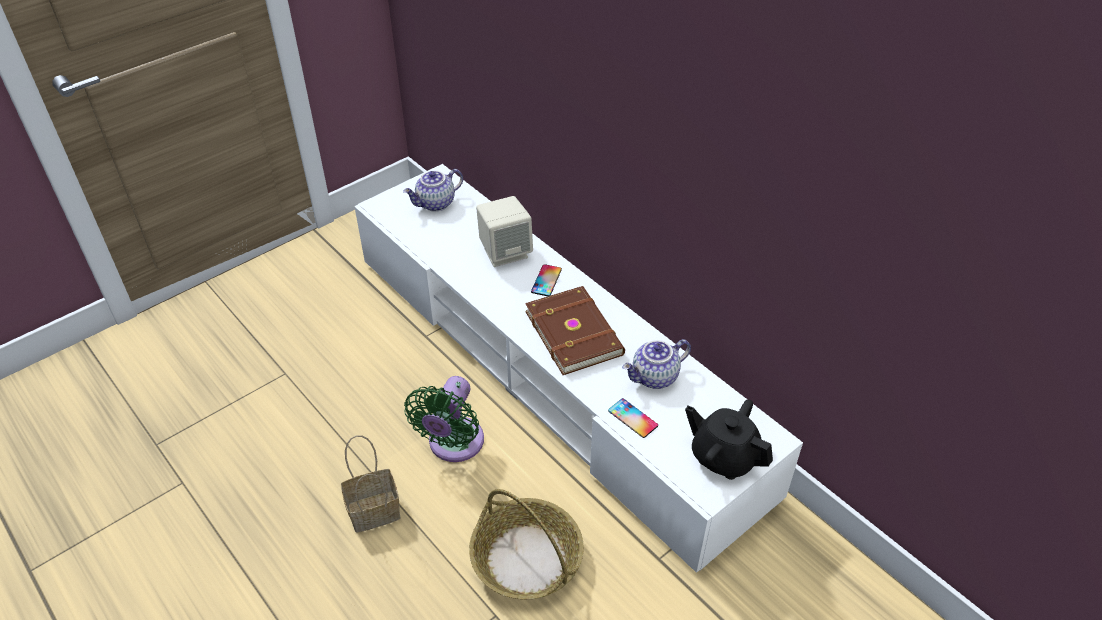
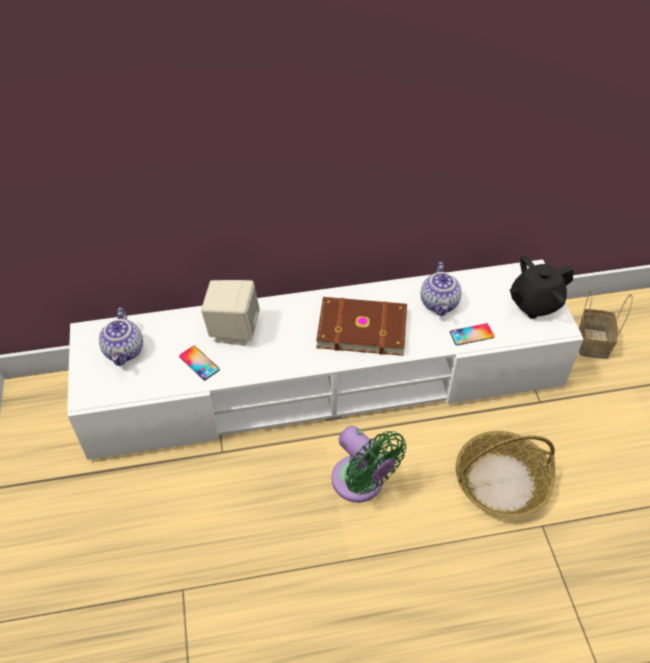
camera: 60 degrees left, 5 degrees up
basket [341,435,401,532] -> basket moved to [579,290,633,359]
phone [531,264,562,296] -> phone moved to [179,346,220,380]

